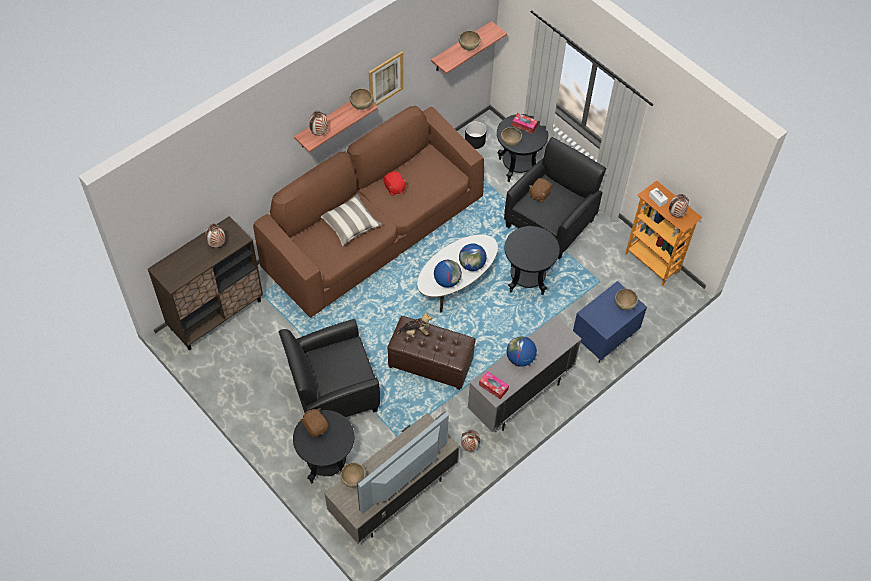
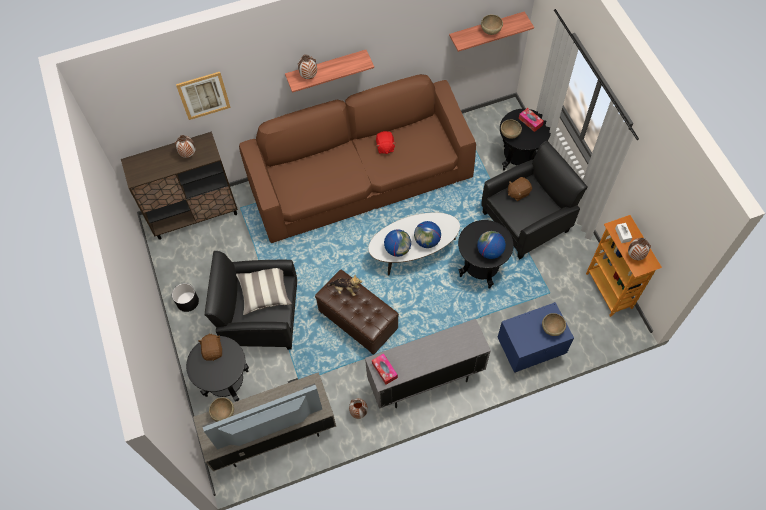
camera: 25 degrees right, 5 degrees up
pillow [321,194,383,246] -> pillow moved to [236,268,292,315]
brown bowl [349,89,373,110] -> none
picture [369,52,403,106] -> picture moved to [176,72,231,120]
black planter [465,121,487,149] -> black planter moved to [172,283,199,312]
globe [506,336,537,367] -> globe moved to [477,231,506,259]

